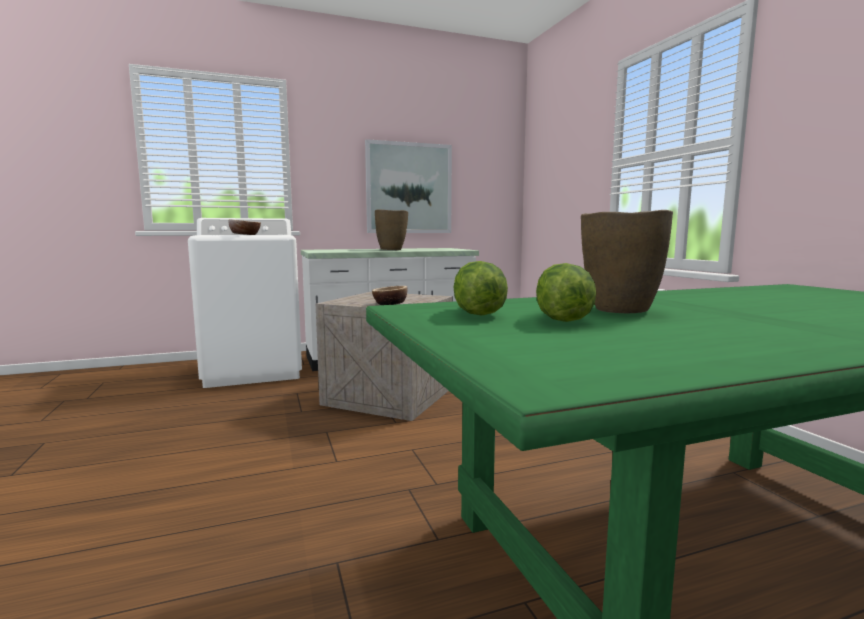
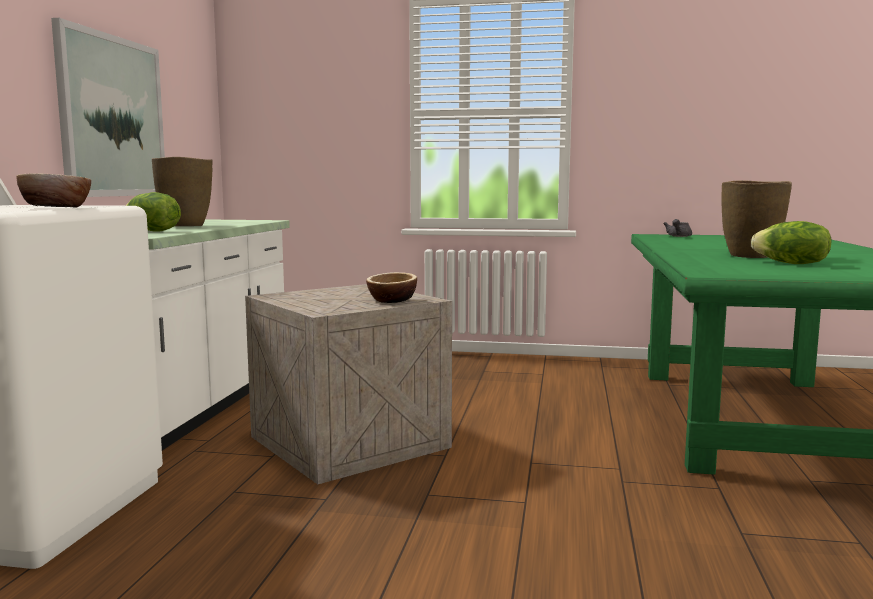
camera: 60 degrees left, 0 degrees up
lettuce [454,261,508,315] -> lettuce moved to [126,192,181,232]
none -> grey teapot [663,219,692,237]

